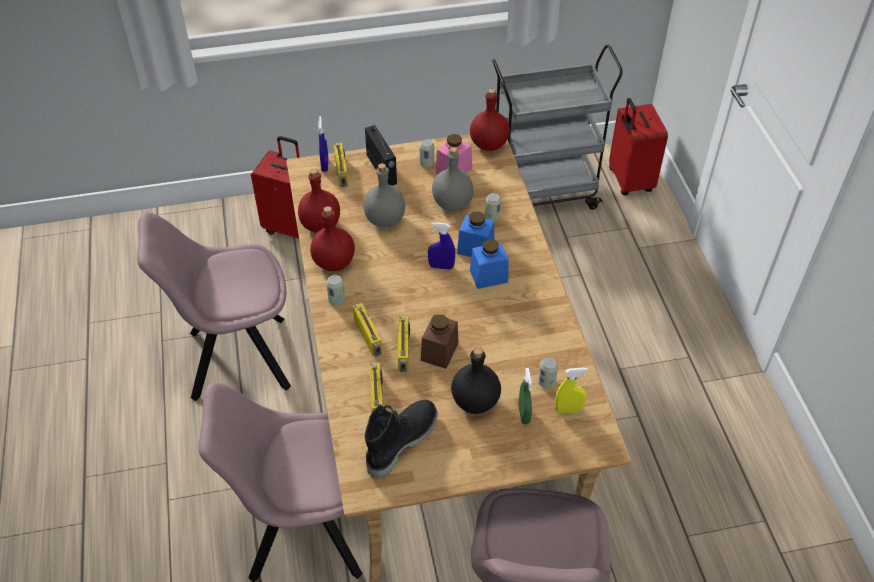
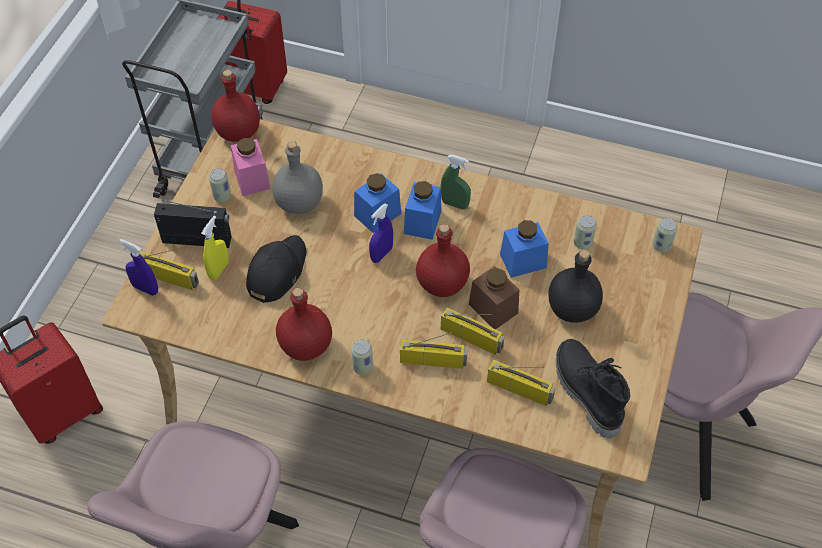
camera: 60 degrees left, 5 degrees up
red bottle [298,169,340,233] -> red bottle moved to [416,224,470,297]
grey bottle [364,163,405,227] -> black cap [246,235,307,303]
can [485,193,501,222] -> can moved to [652,218,677,252]
green spray bottle [518,368,532,425] -> green spray bottle moved to [441,155,471,209]
yellow spray bottle [555,368,588,413] -> yellow spray bottle moved to [201,216,229,280]
none -> blue jar [500,220,549,278]

